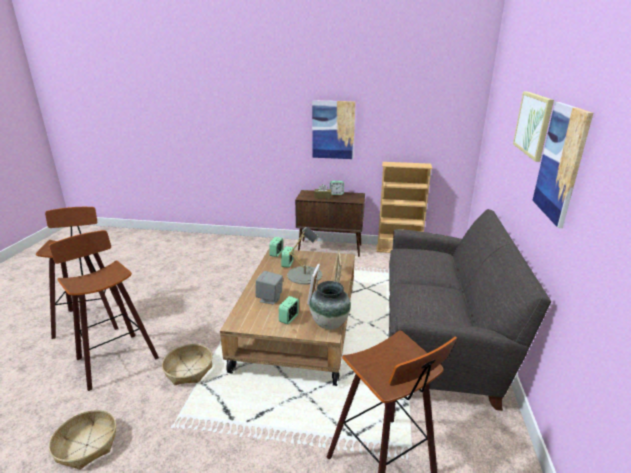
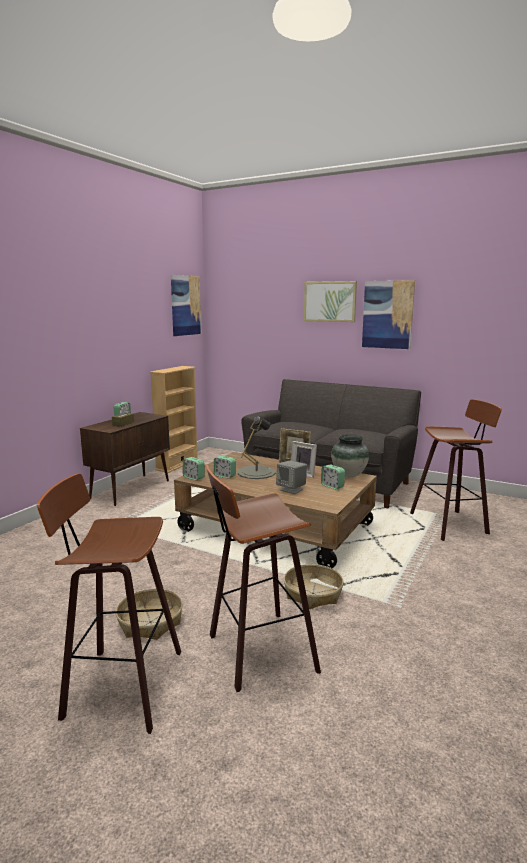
camera: 70 degrees left, 10 degrees down
basket [49,410,116,470] -> basket moved to [116,589,183,640]
picture [312,100,355,159] -> picture moved to [171,275,201,336]

